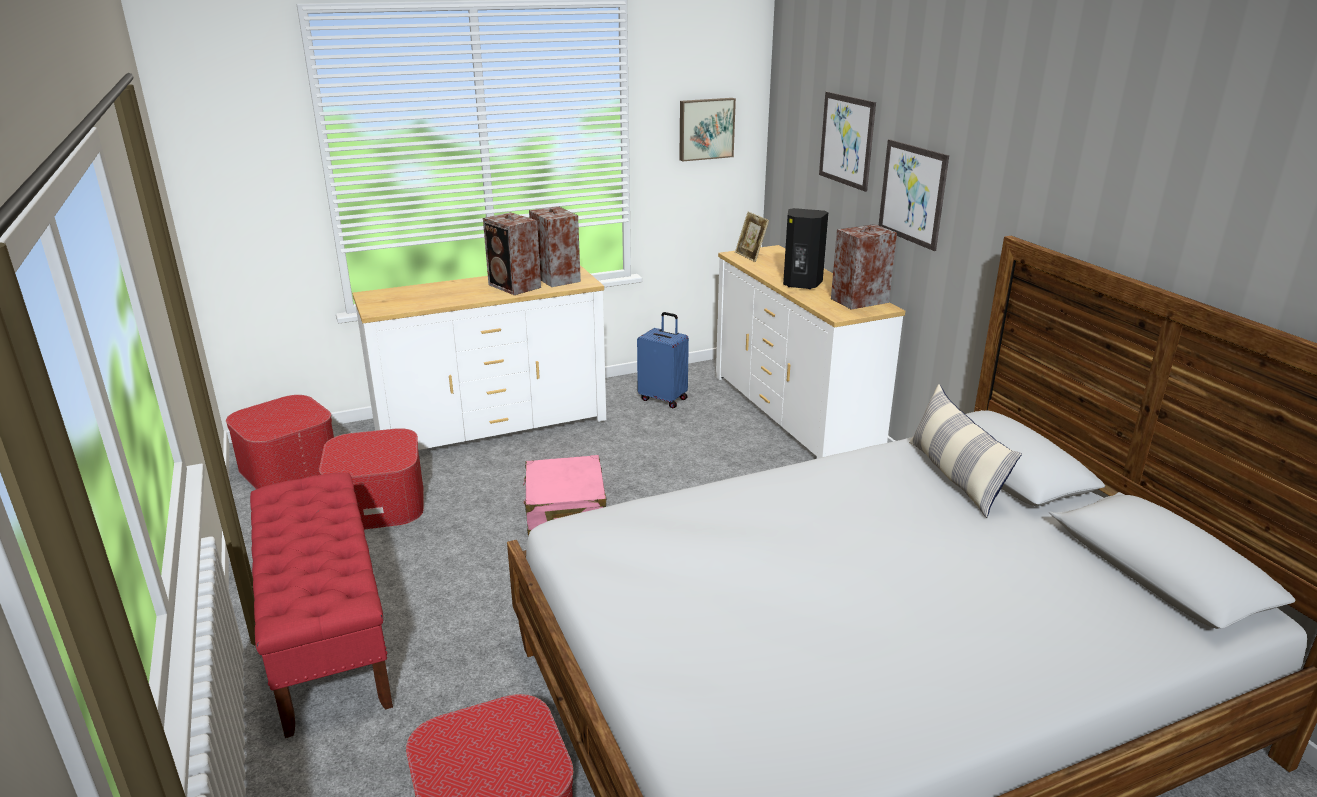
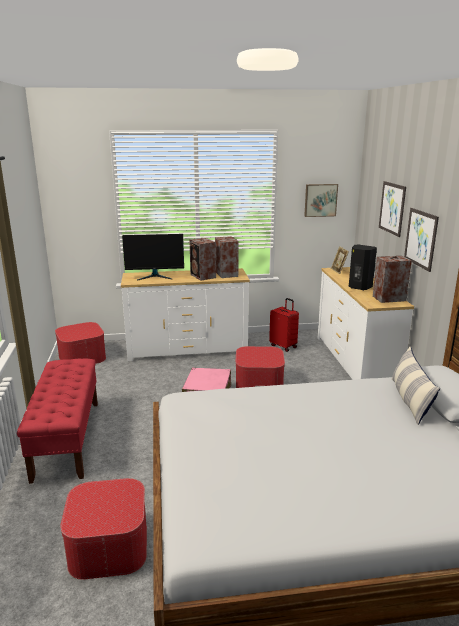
camera: 15 degrees right, 5 degrees down
ottoman [319,428,424,530] -> ottoman moved to [236,346,285,388]
blue suitcase [637,312,689,408] -> red suitcase [269,298,299,352]
none -> monitor [122,234,184,281]

